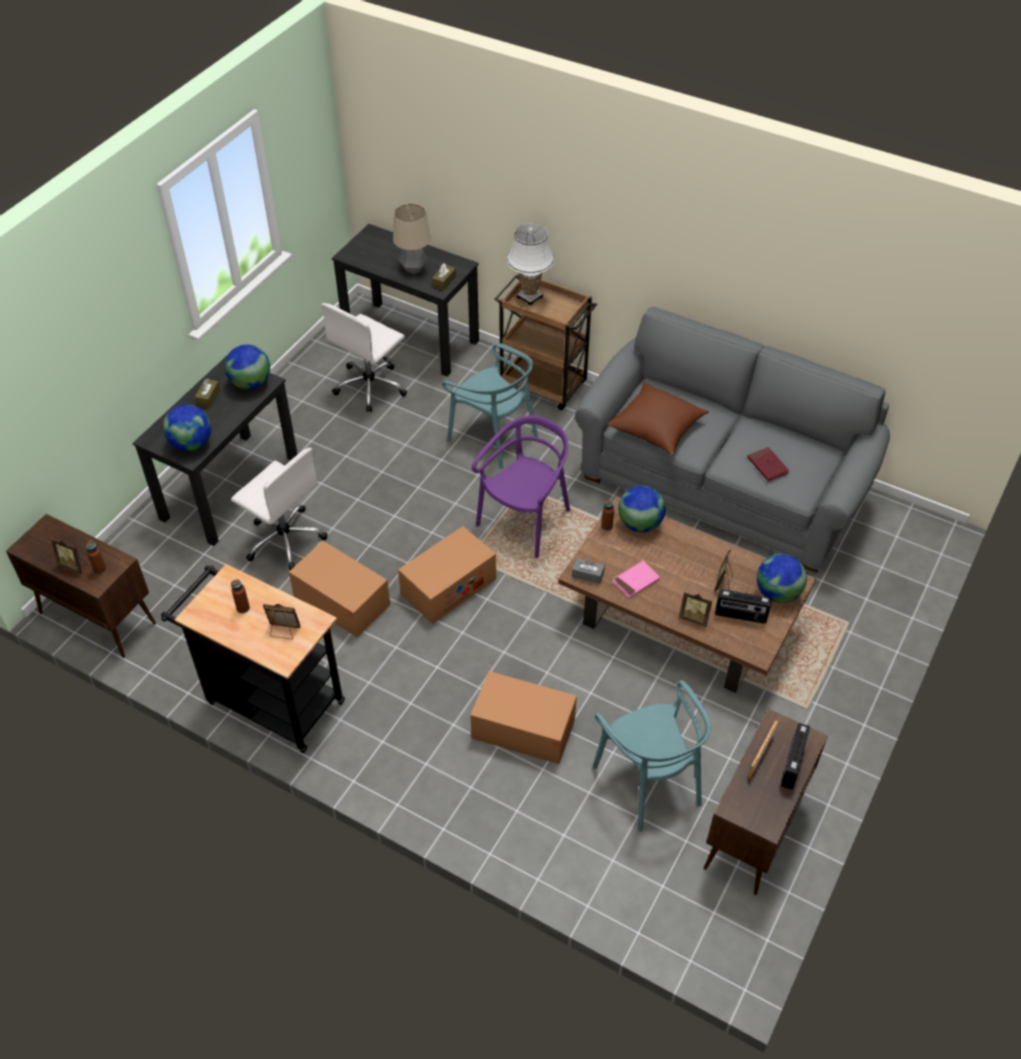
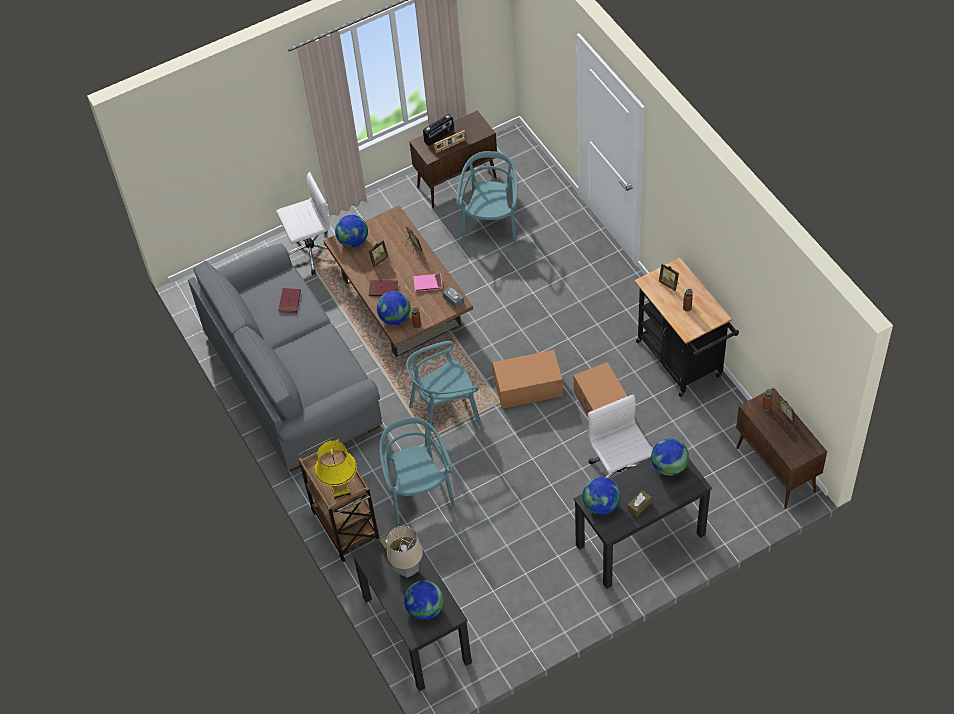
camera: 145 degrees left, 5 degrees up
white office chair [321,303,407,412] -> white office chair moved to [276,172,330,275]
cardboard box [470,671,577,764] -> none
purple chair [472,415,570,558] -> turquoise chair [406,341,482,436]
white table lamp [507,223,554,305] -> yellow table lamp [314,441,357,499]
brown pillow [607,382,709,455] -> none
radio [715,589,771,623] -> none
none -> red book [369,280,398,296]
none -> globe [404,580,443,620]

